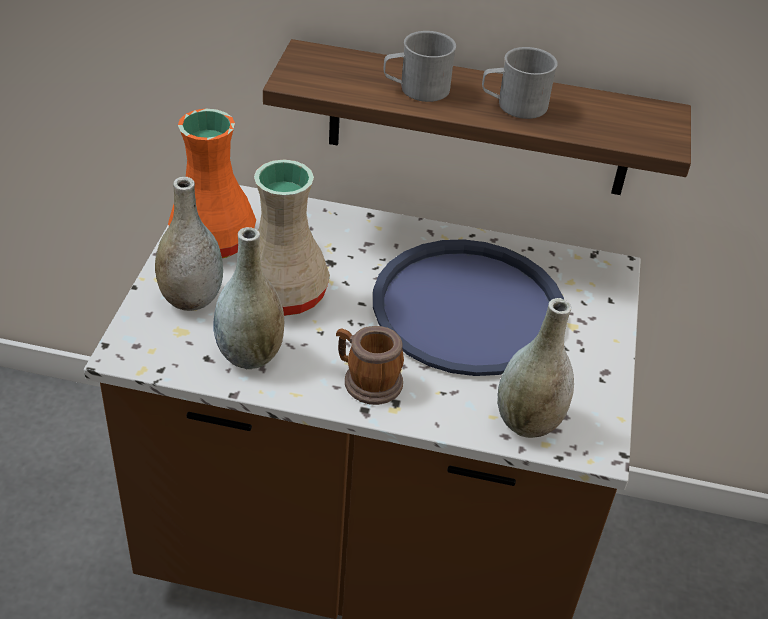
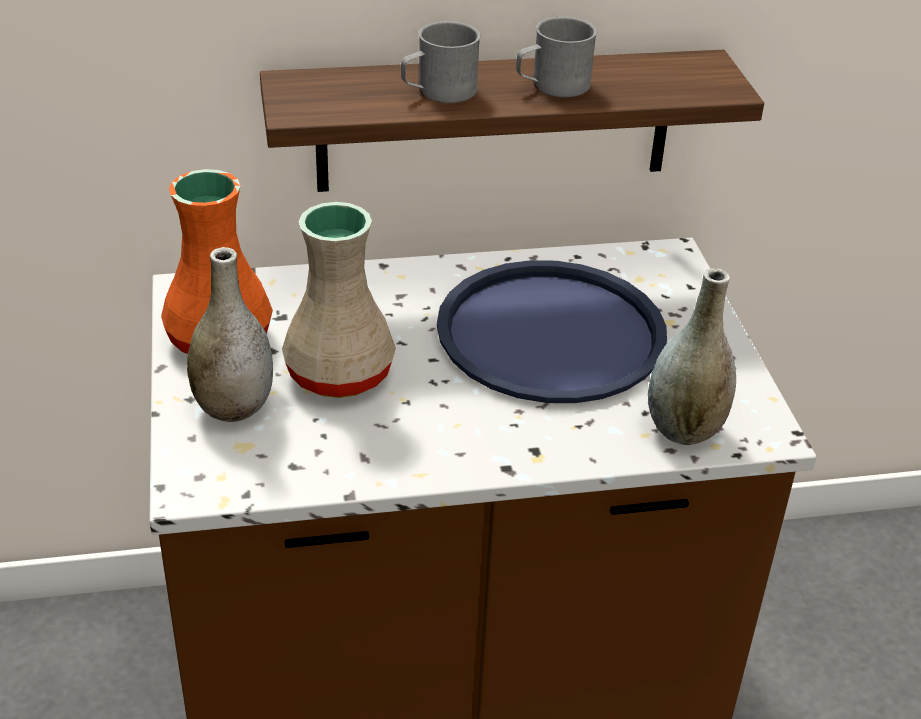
camera: 20 degrees left, 5 degrees down
grey vase [213,227,284,369] -> none
mug [336,326,404,405] -> none

